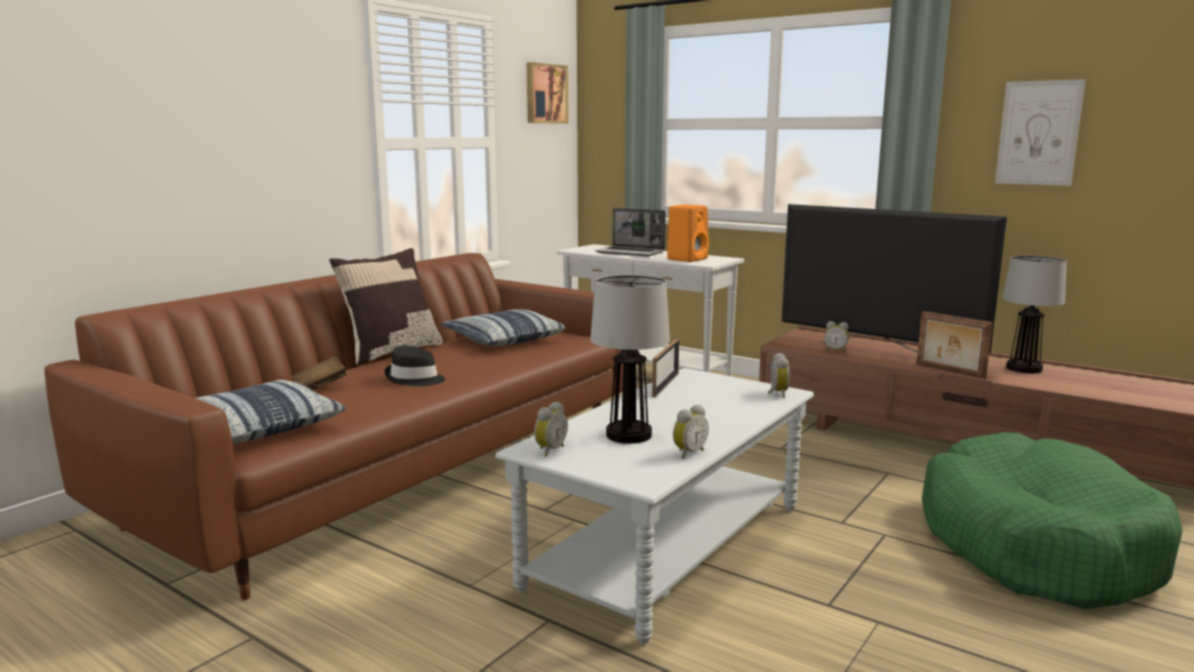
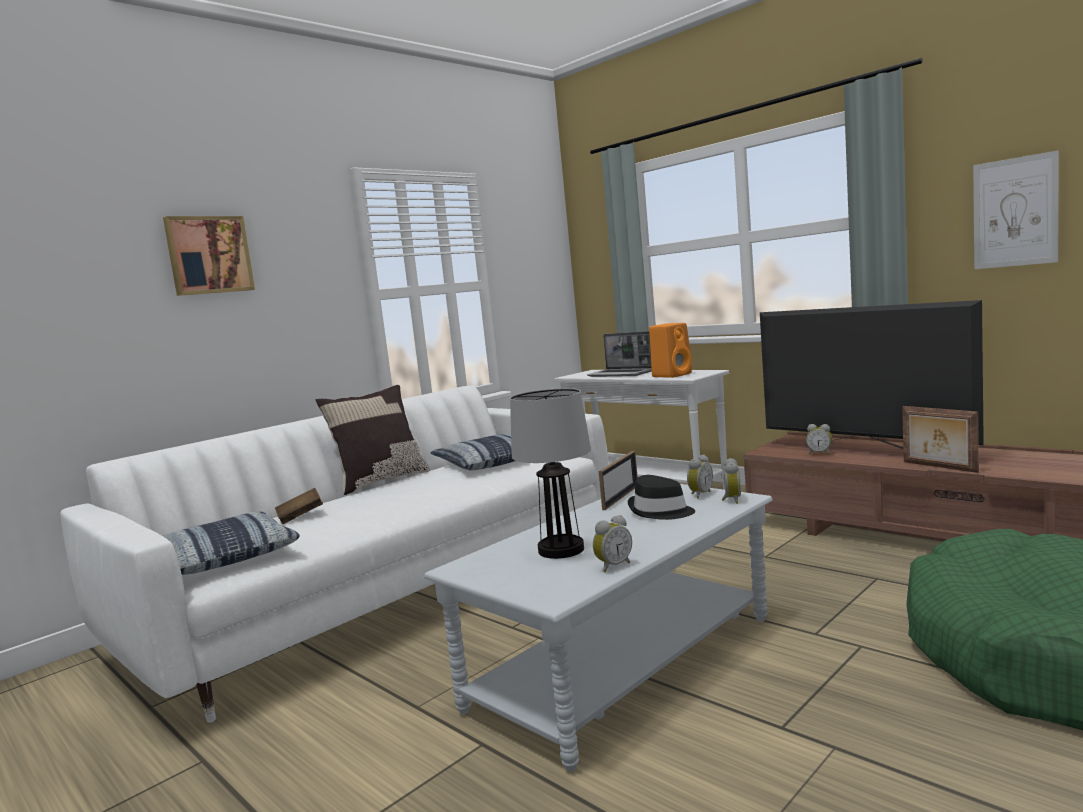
camera: 10 degrees right, 5 degrees down
brown sofa [44,253,623,600] -> white sofa [60,385,609,723]
black hat [385,346,445,386] -> black hat moved to [628,475,695,520]
picture [527,62,569,124] -> picture moved to [163,216,255,296]
alarm clock [534,401,568,457] -> alarm clock moved to [687,454,713,499]
table lamp [1002,256,1067,373] -> none

